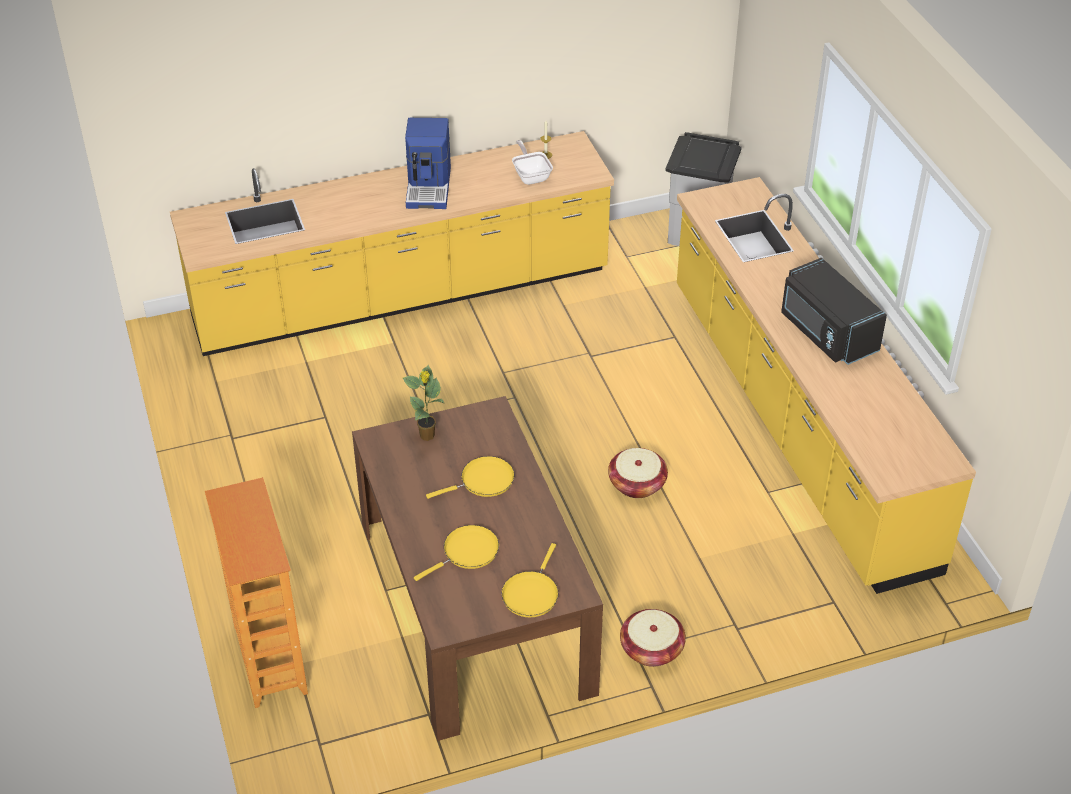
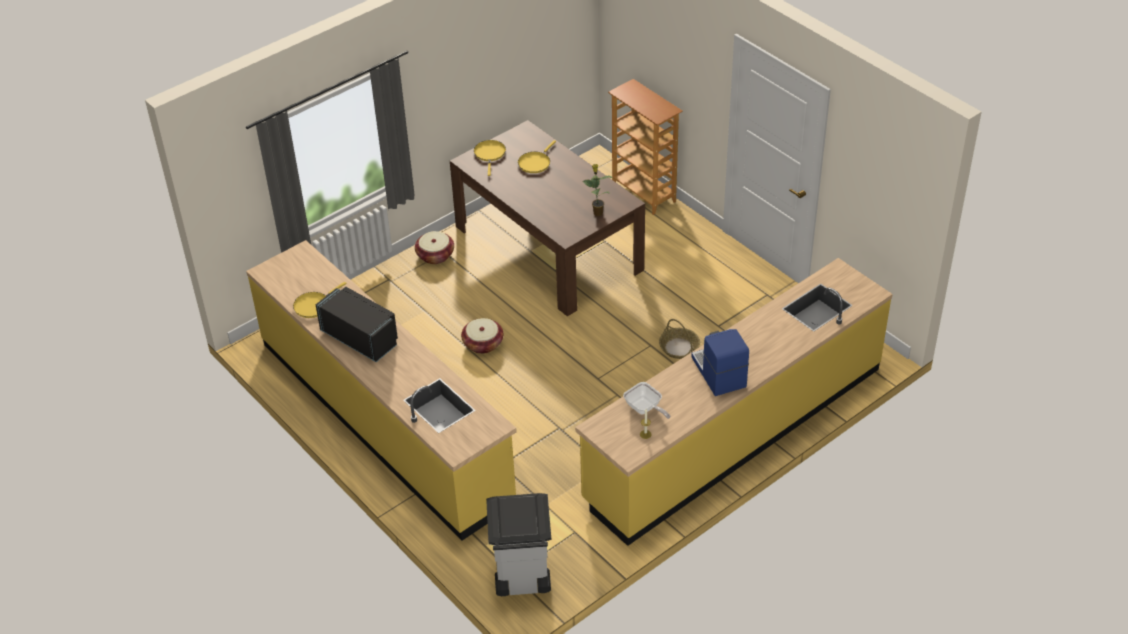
camera: 160 degrees right, 0 degrees up
yellow frying pan [426,456,514,499] -> yellow frying pan moved to [293,282,346,318]
none -> basket [659,319,700,359]

